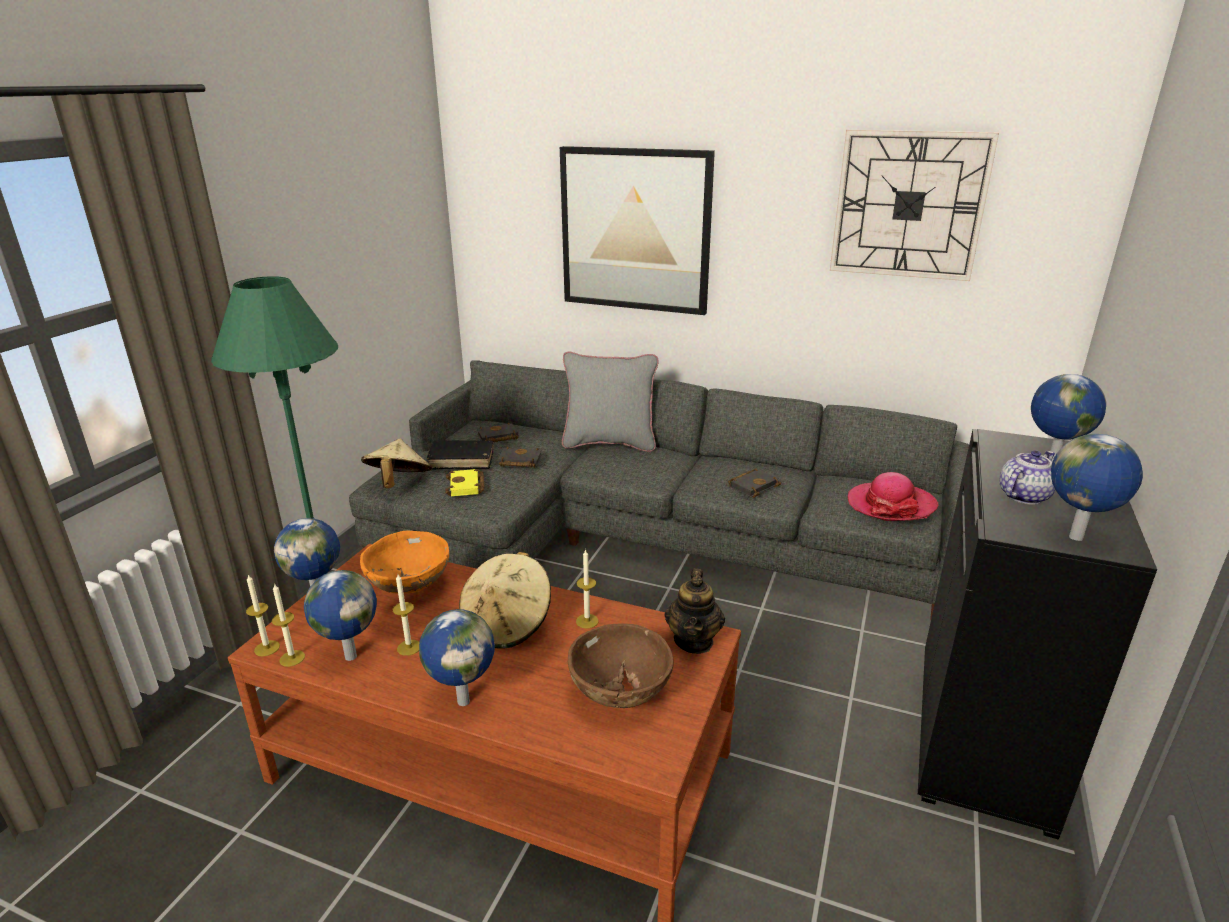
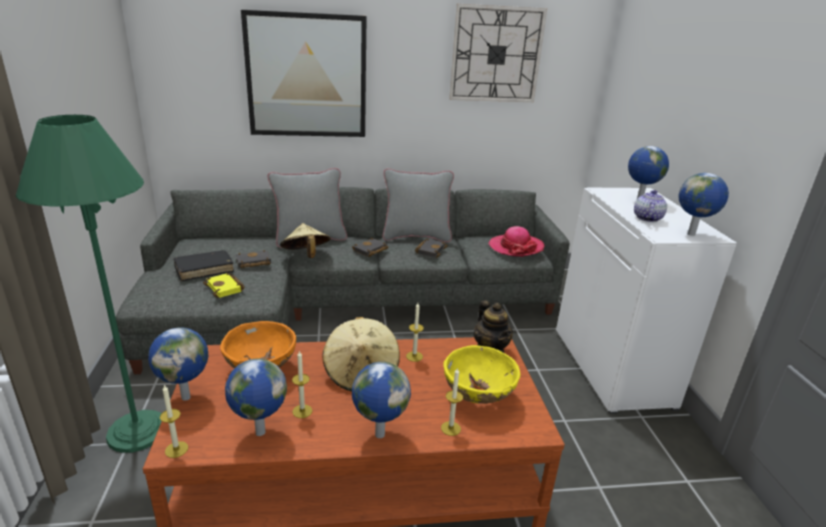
camera: 30 degrees left, 0 degrees up
candle [272,583,305,667] -> candle moved to [441,367,463,436]
beige hat [361,439,432,488] -> beige hat moved to [280,223,331,258]
black book [477,422,519,442] -> black book moved to [352,238,389,257]
brown bowl [568,623,673,708] -> yellow bowl [444,345,521,404]
black cabinet [918,429,1157,840] -> white cabinet [556,187,737,414]
none -> grey pillow [383,168,454,242]

